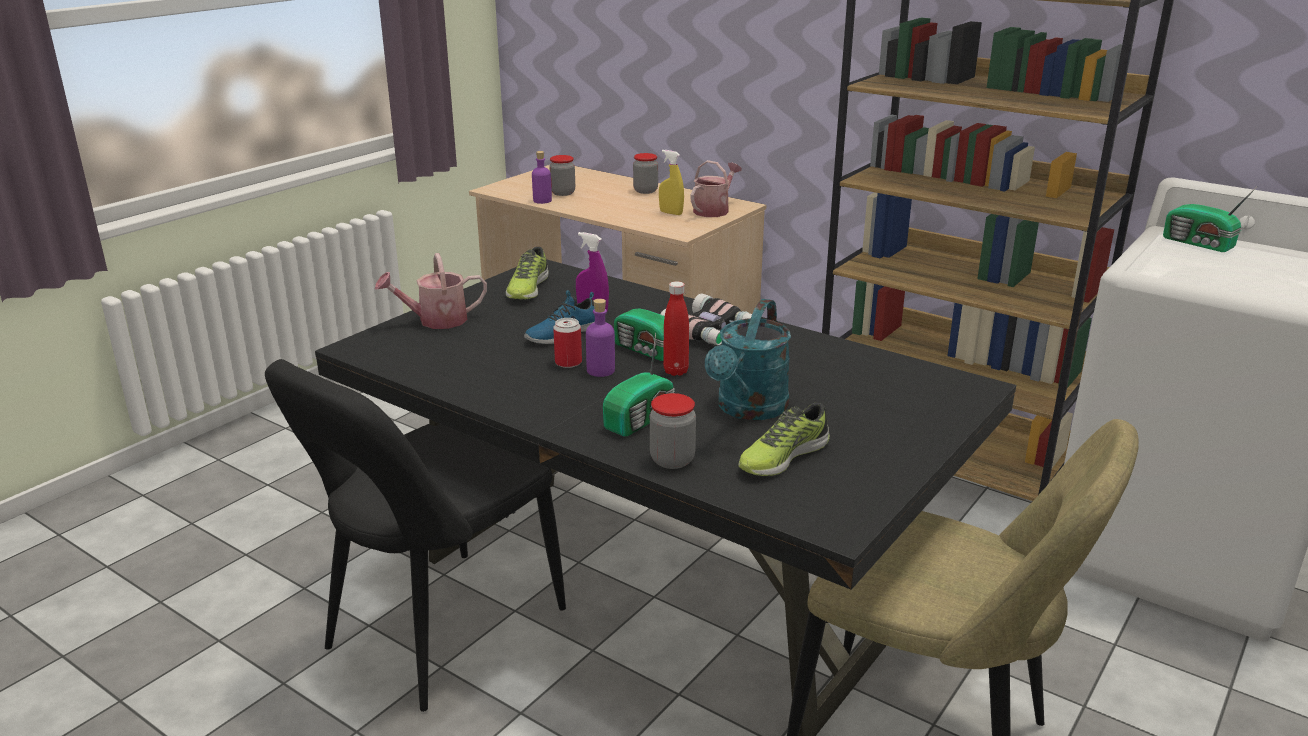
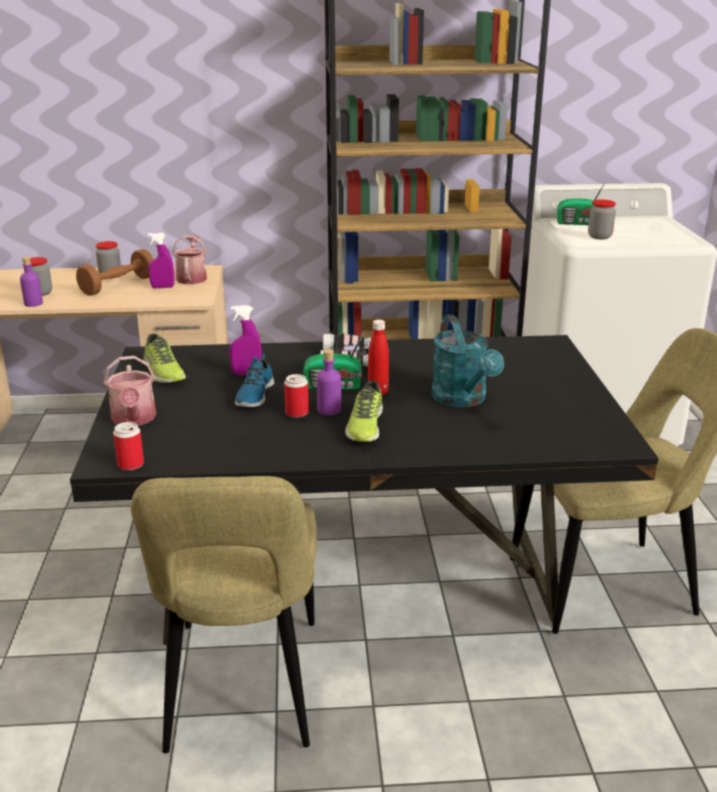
camera: 40 degrees left, 0 degrees up
black chair [265,359,566,712] -> beige chair [131,476,317,754]
watering can [375,253,487,329] -> watering can turned 45 degrees counterclockwise [104,356,157,426]
radio [603,333,675,437] -> none
jar [650,393,696,469] -> jar moved to [588,200,616,240]
yellow spray bottle [659,150,684,215] -> purple spray bottle [148,233,174,288]
shoe [738,403,830,476] -> shoe moved to [345,380,383,442]
none -> brown dumbbell [76,249,154,296]
none -> can [113,422,144,470]

